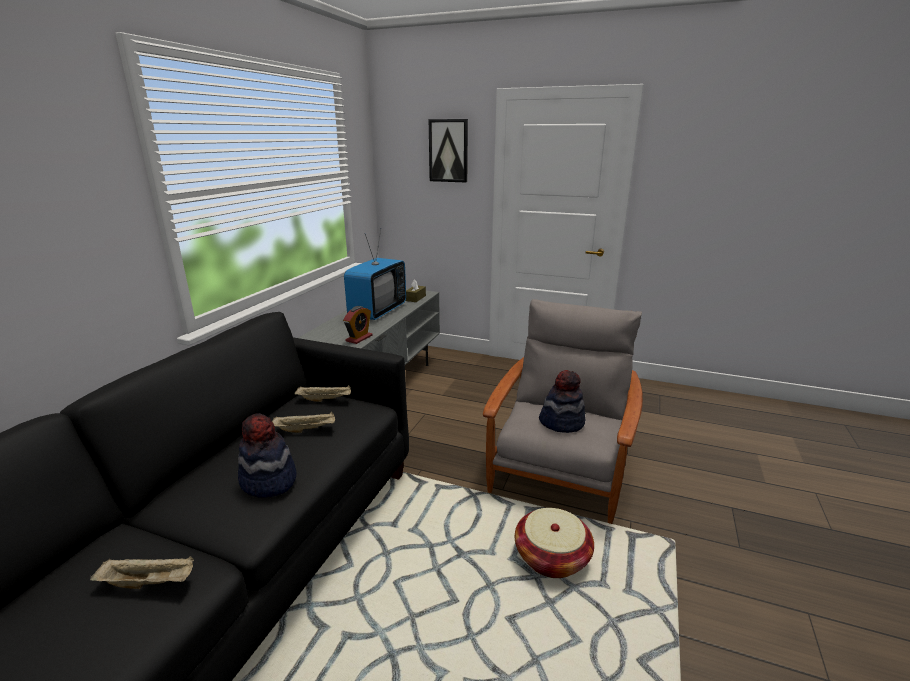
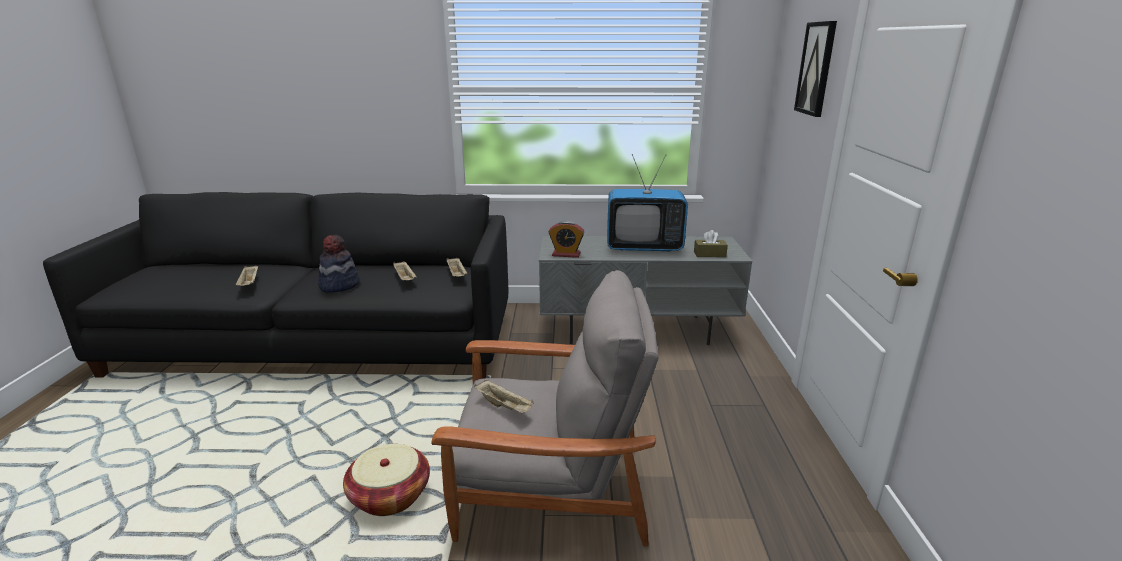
camera: 70 degrees right, 0 degrees up
hat [539,370,585,433] -> beige tray [474,380,534,413]

